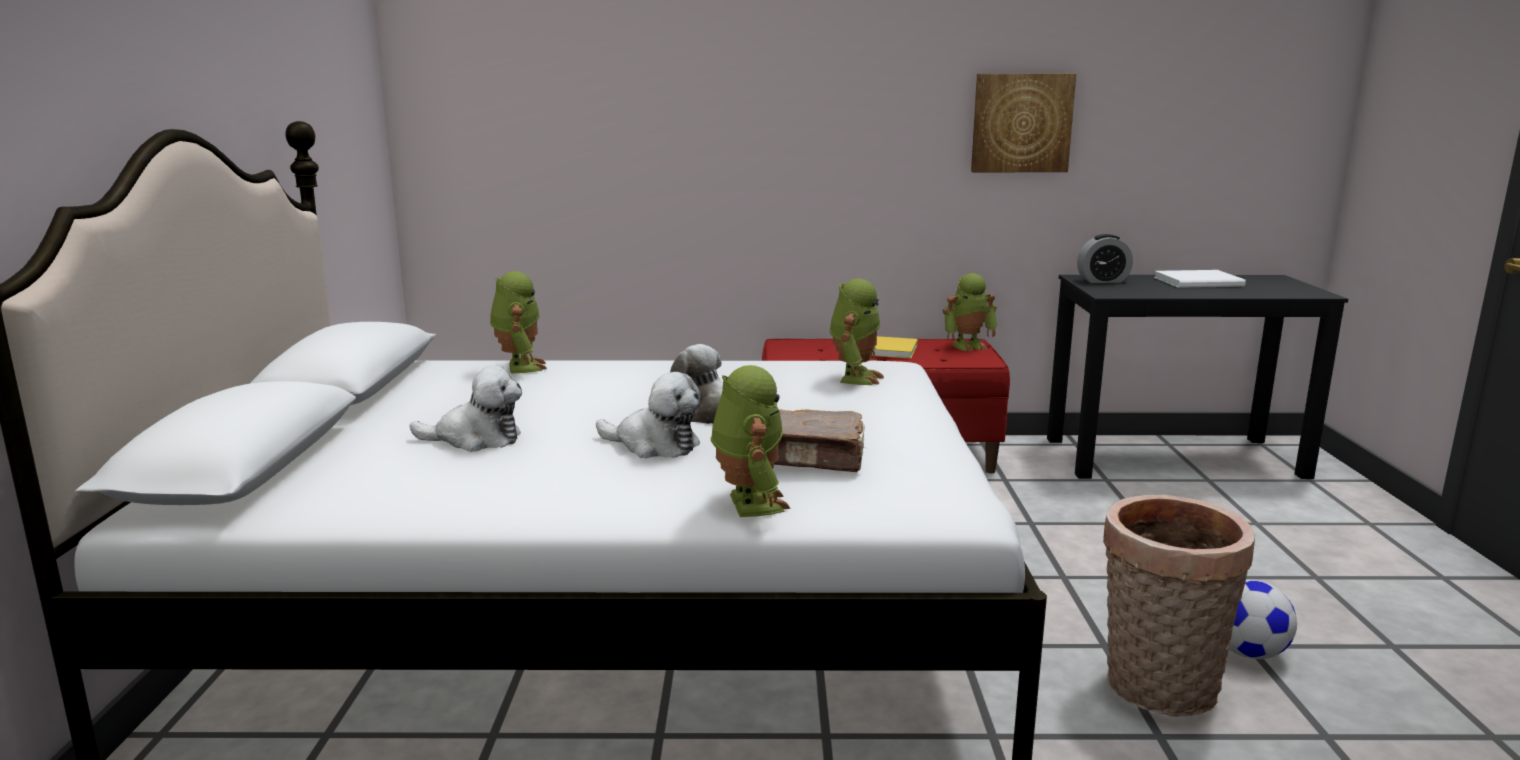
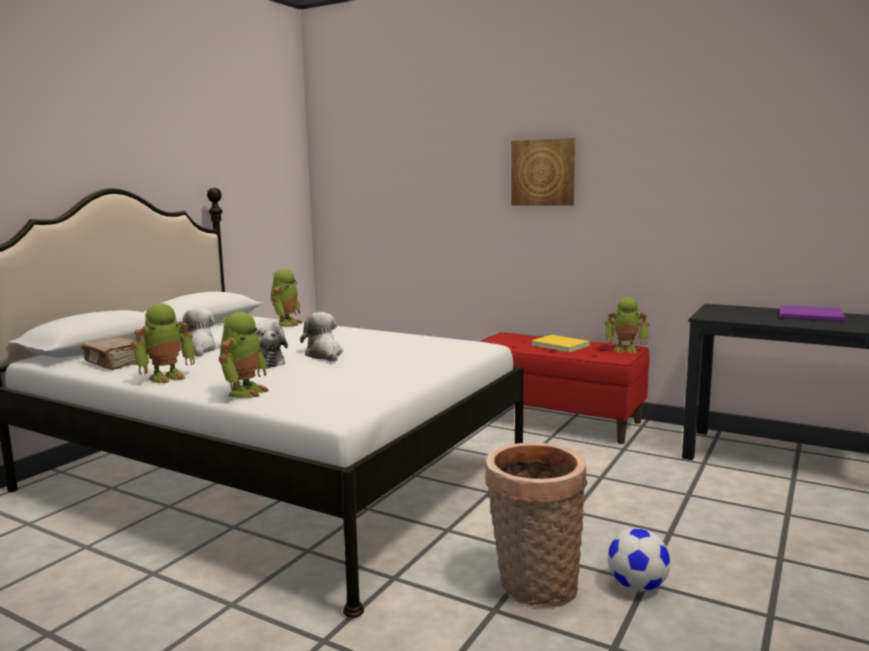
camera: 30 degrees right, 5 degrees down
plush toy [410,365,522,452] -> plush toy turned 135 degrees counterclockwise [179,308,220,356]
brown book [774,410,865,472] -> brown book moved to [80,337,136,370]
toy robot [830,278,884,385] -> toy robot moved to [131,303,195,384]
picture [971,74,1076,172] -> picture moved to [511,138,575,206]
alarm clock [1077,234,1133,283] -> none
white book [1154,270,1246,288] -> purple book [779,305,845,322]

